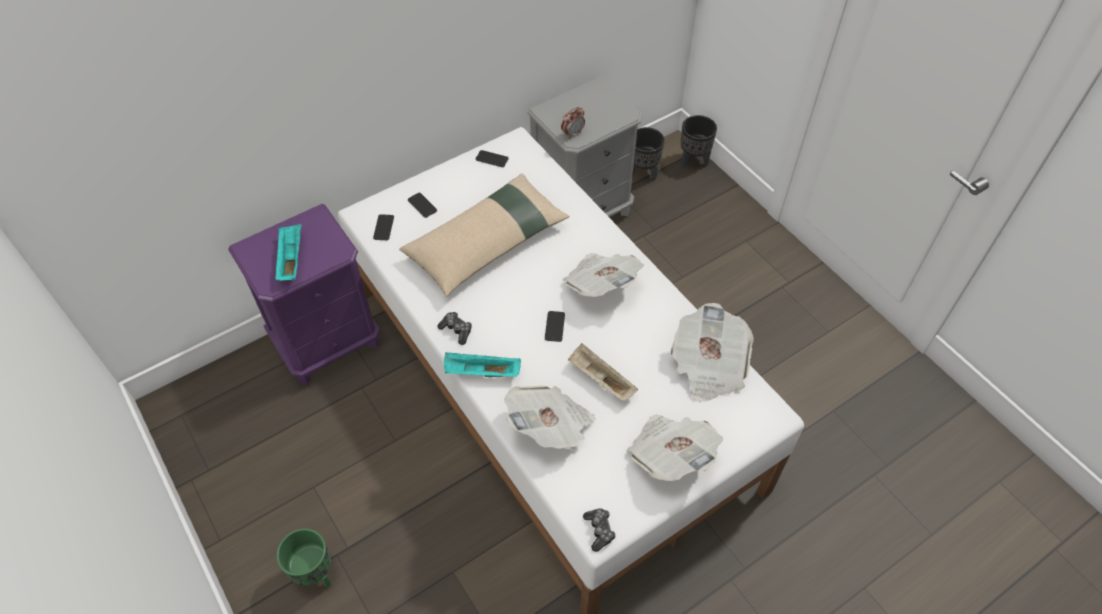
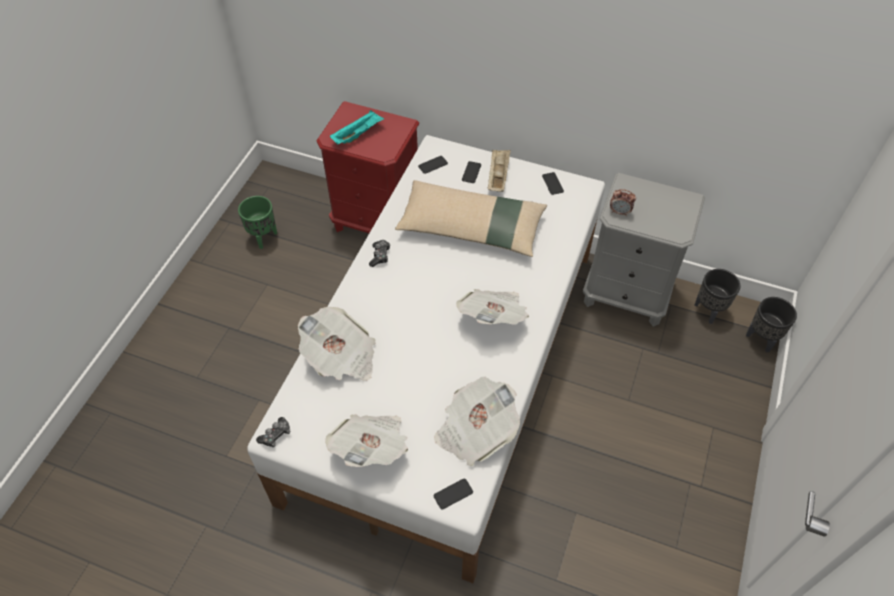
camera: 55 degrees right, 0 degrees up
purple nightstand [228,204,380,385] -> red nightstand [317,101,419,233]
green planter [276,528,331,588] -> green planter moved to [238,196,277,249]
turquoise tray [444,352,521,377] -> none
phone [545,311,565,342] -> phone moved to [434,479,473,509]
beige tray [568,343,638,401] -> beige tray moved to [488,150,511,192]

